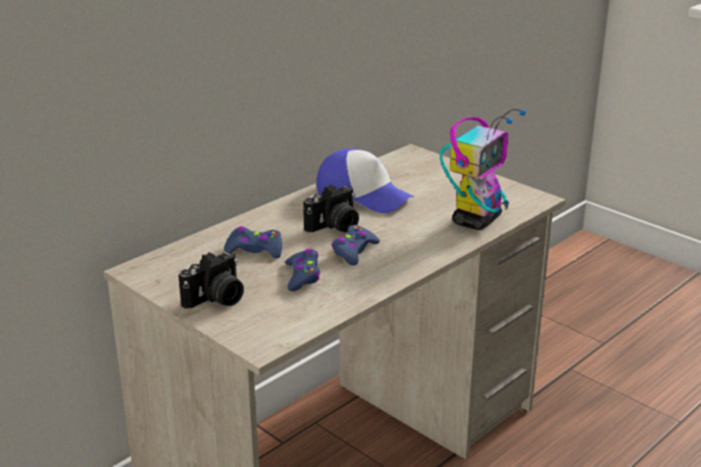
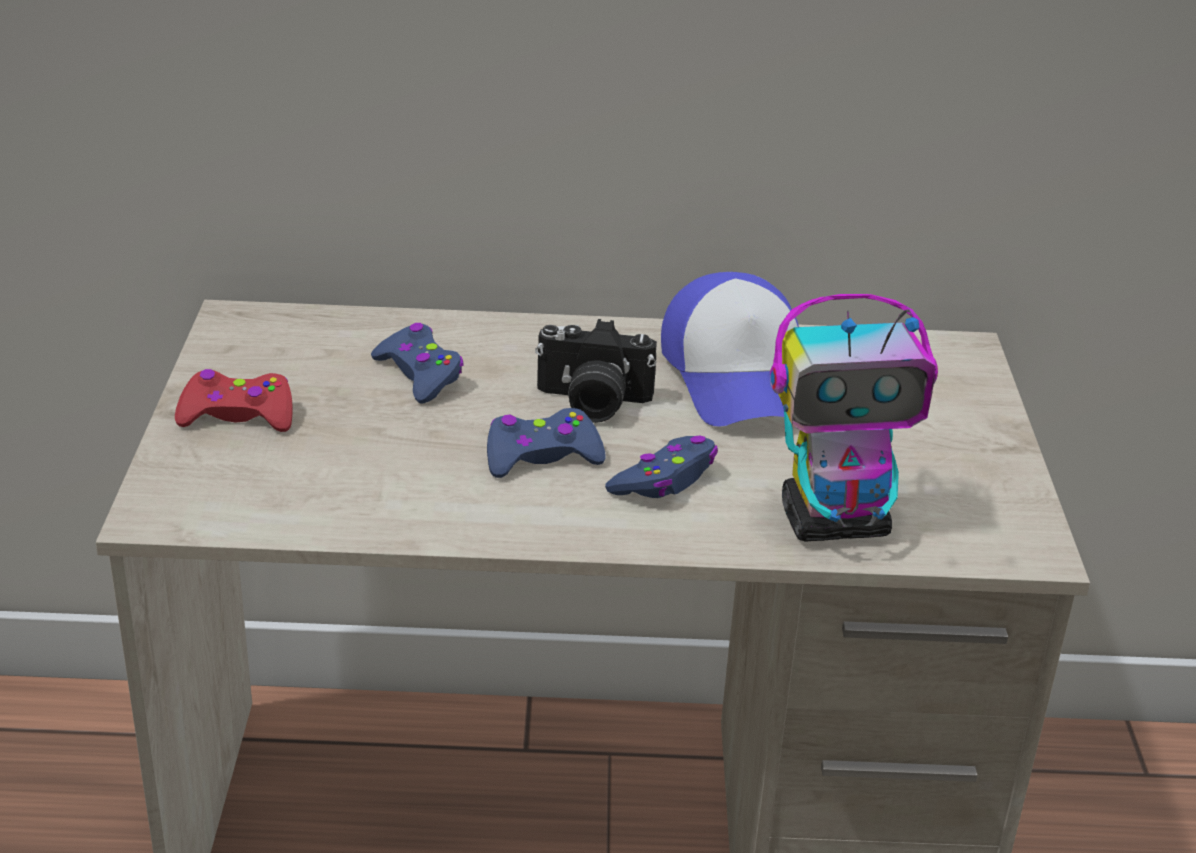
camera: 45 degrees right, 5 degrees up
camera [178,251,244,309] -> red game controller [175,369,293,432]
blue game controller [285,248,320,291] -> blue game controller moved to [605,435,718,498]

